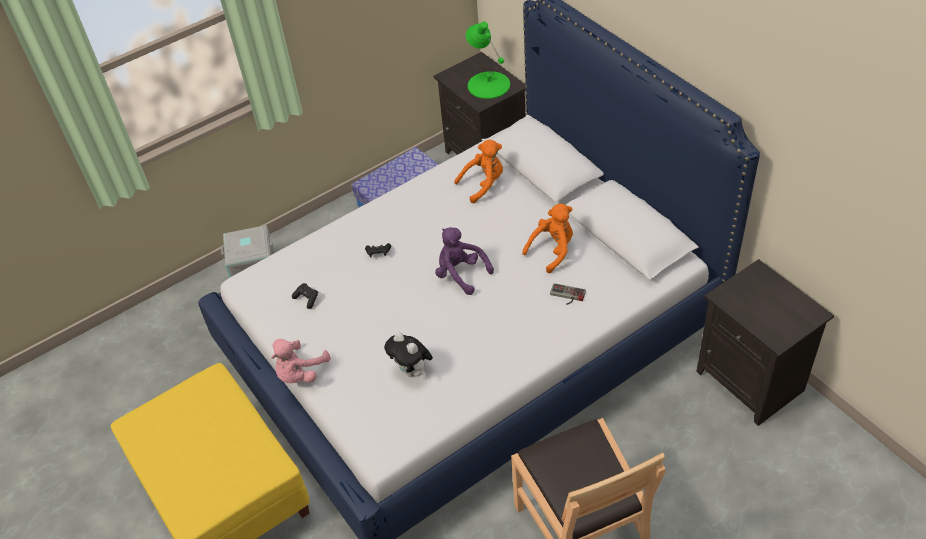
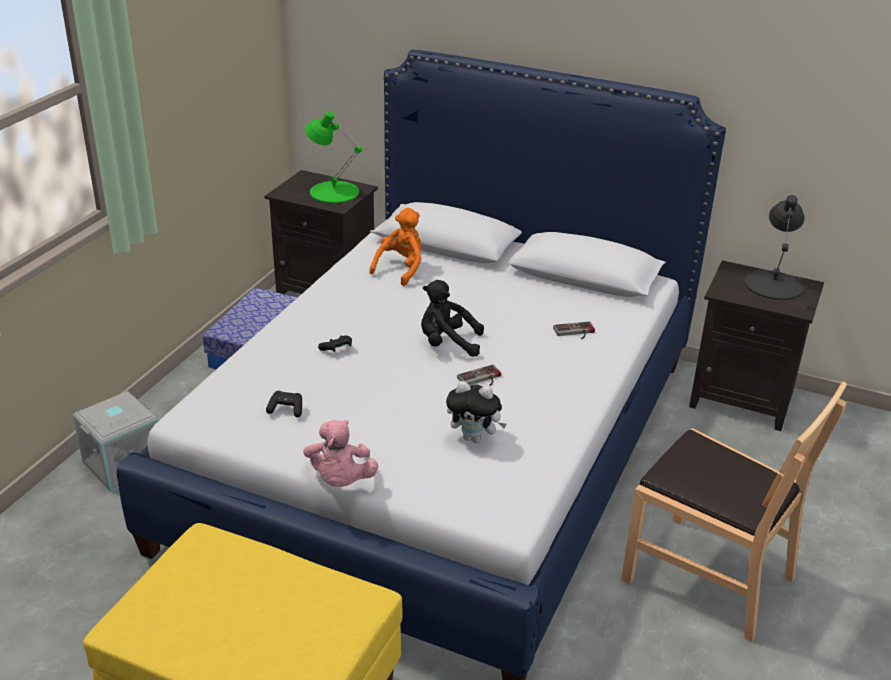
camera: 35 degrees left, 15 degrees down
purple plush toy [435,227,494,295] -> black plush toy [421,280,484,357]
orange plush toy [522,204,573,273] -> none
none -> game controller [457,364,501,386]
none -> black table lamp [745,195,805,300]

